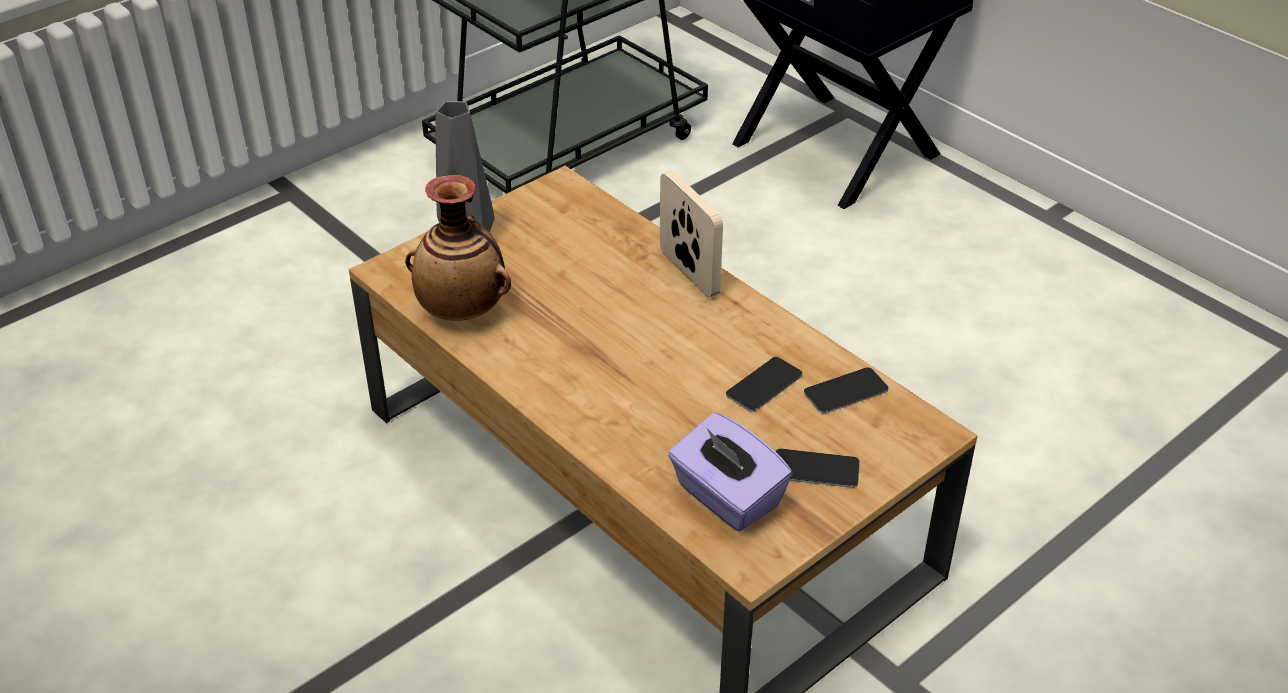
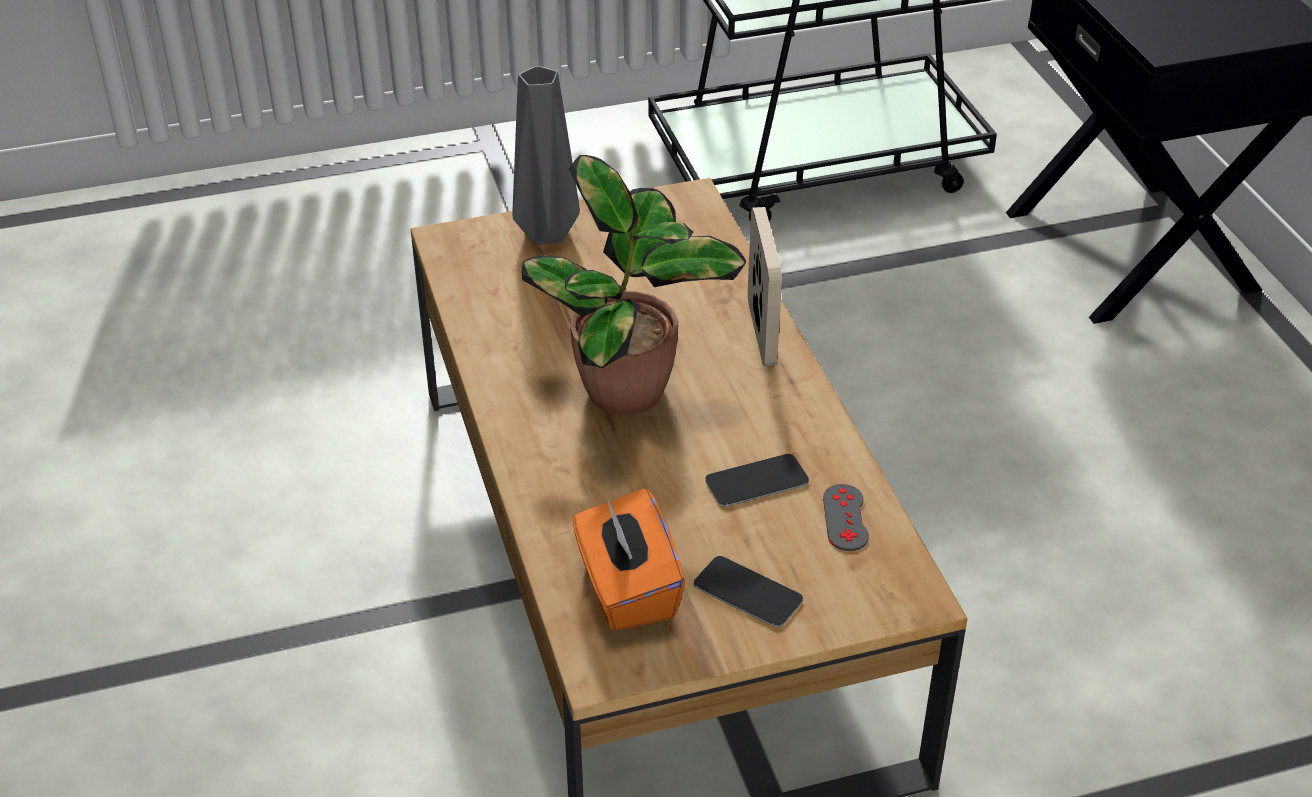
camera: 25 degrees right, 0 degrees up
vase [405,175,511,321] -> none
purple tissue box [668,413,793,531] -> orange tissue box [572,488,685,631]
phone [804,367,888,414] -> grey game controller [823,484,869,551]
none -> potted plant [522,155,746,415]

